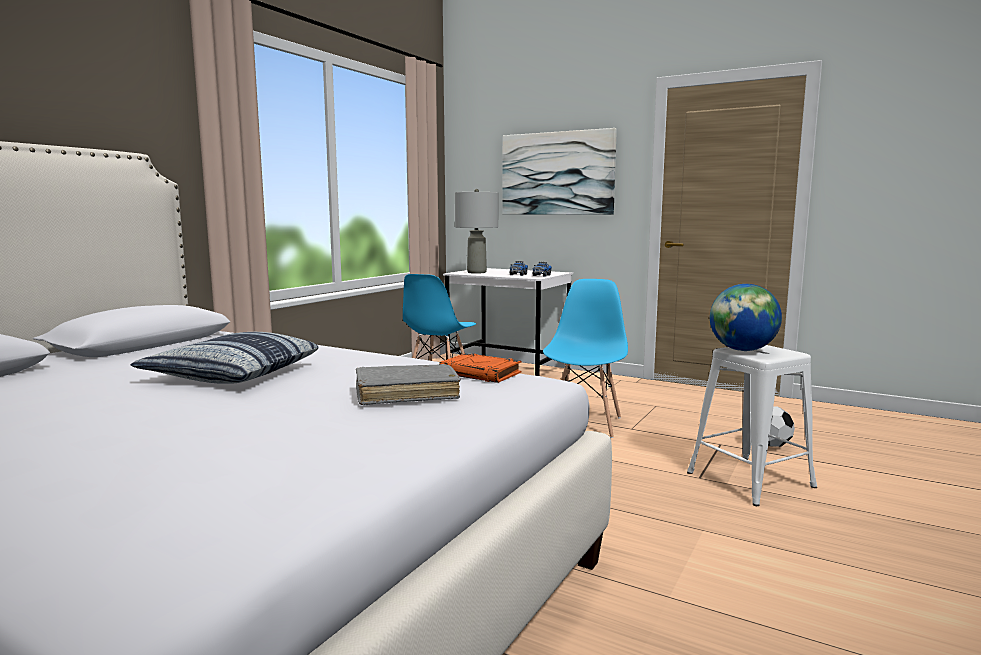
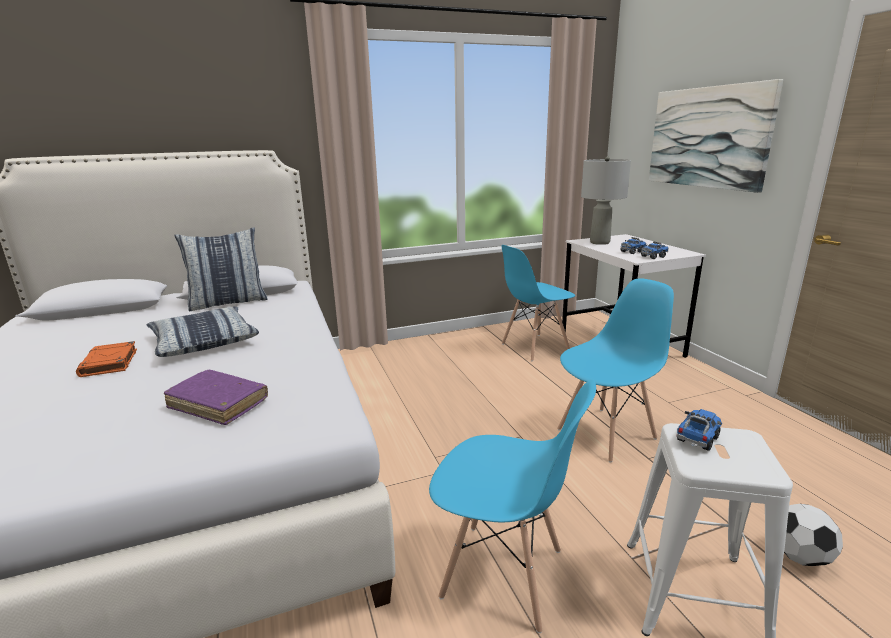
camera: 40 degrees right, 10 degrees up
grey book [356,364,461,405] -> purple book [164,370,268,425]
orange book [439,353,522,383] -> orange book moved to [76,341,137,377]
globe [710,284,782,351] -> toy truck [676,409,722,451]
none -> pillow [175,227,268,311]
none -> blue chair [429,379,596,633]

